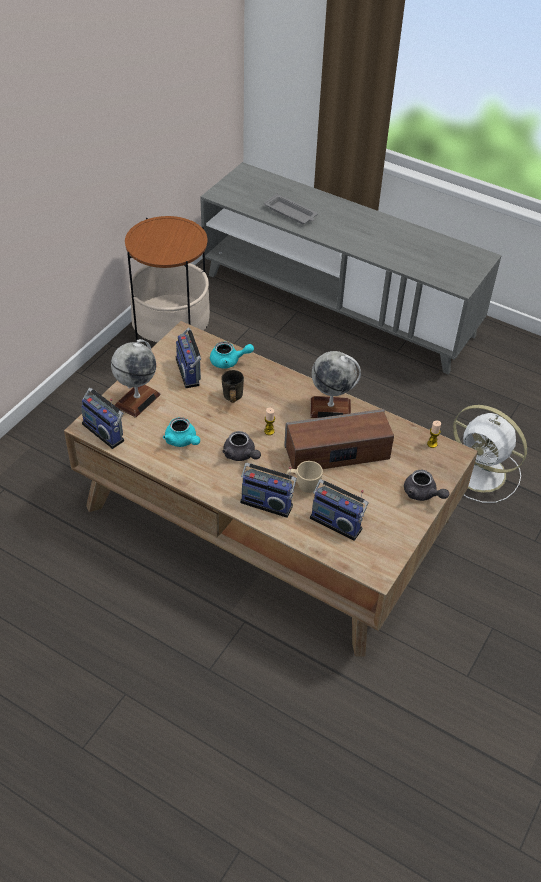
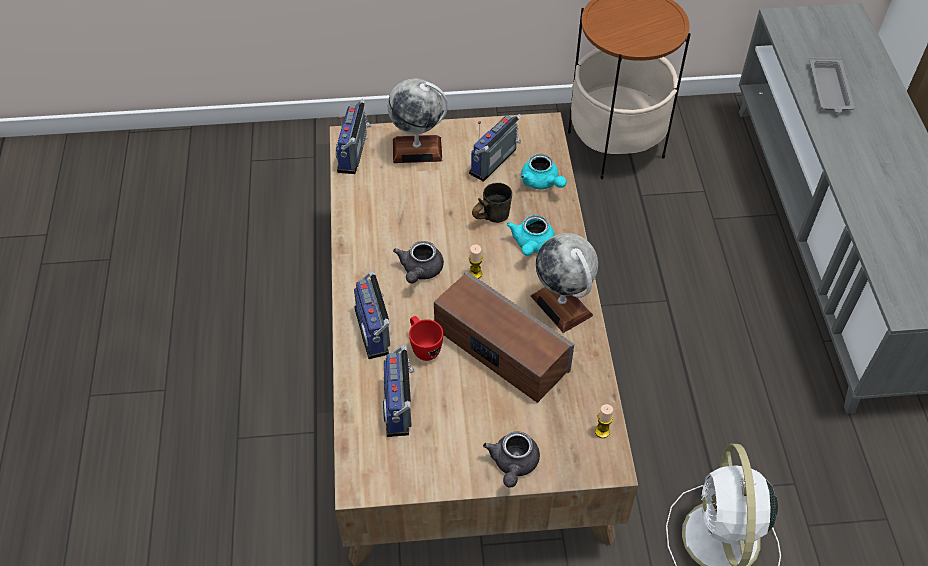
camera: 55 degrees right, 5 degrees up
turquoise teapot [163,417,200,447] -> turquoise teapot moved to [506,215,555,256]
beige mug [286,461,323,493] -> red mug [409,316,443,361]

